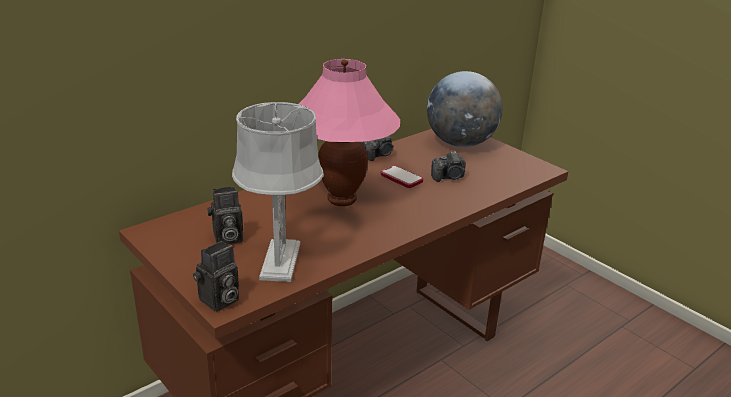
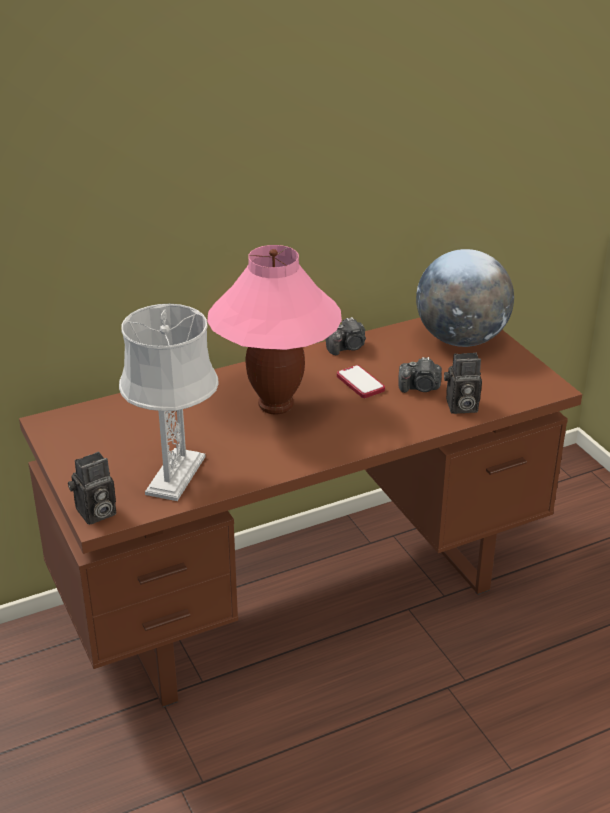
camera: 15 degrees right, 5 degrees up
camera [207,186,243,244] -> camera moved to [444,353,482,414]

